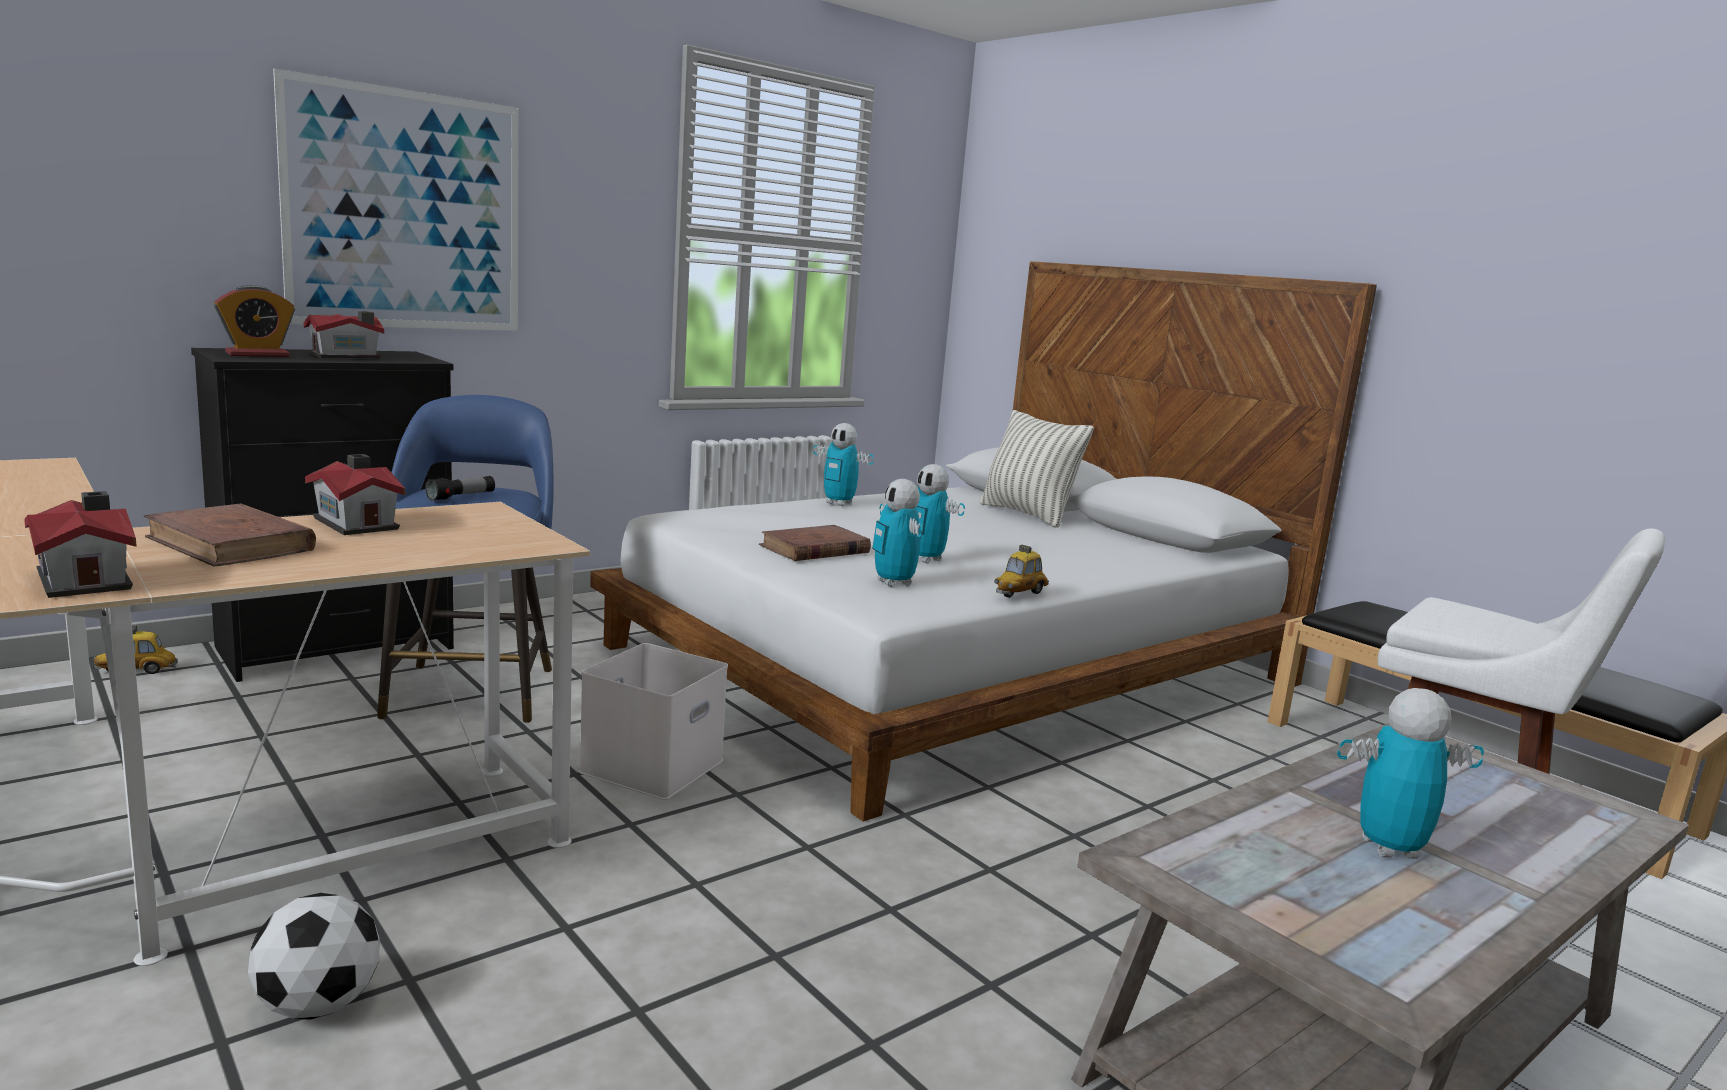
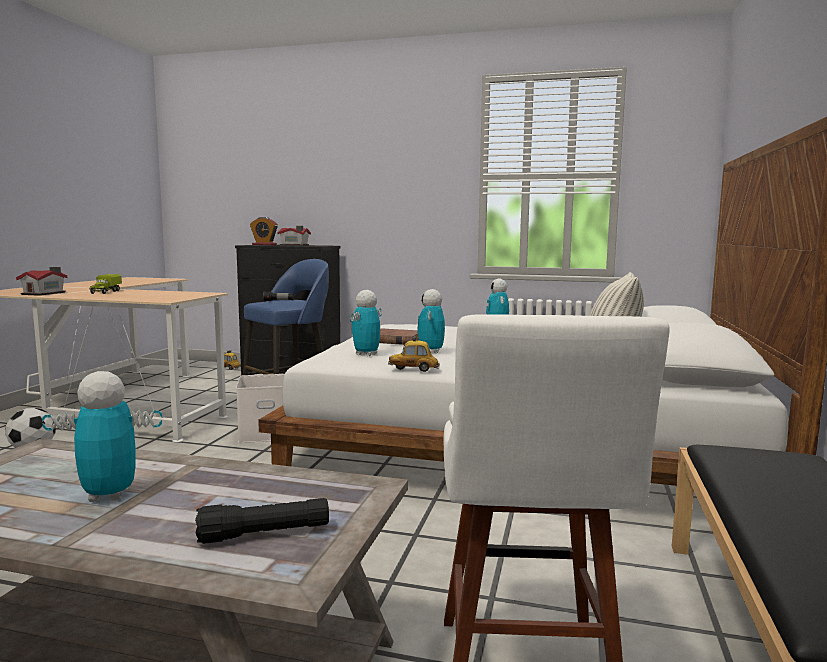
camera: 55 degrees right, 5 degrees down
brown book [143,503,316,566] -> toy truck [89,274,122,294]
picture [273,68,519,331] -> none
toy house [305,454,405,535] -> none
toy robot [1337,688,1484,859] -> toy robot turned 60 degrees counterclockwise [42,371,162,502]
none -> black flashlight [195,498,329,544]

